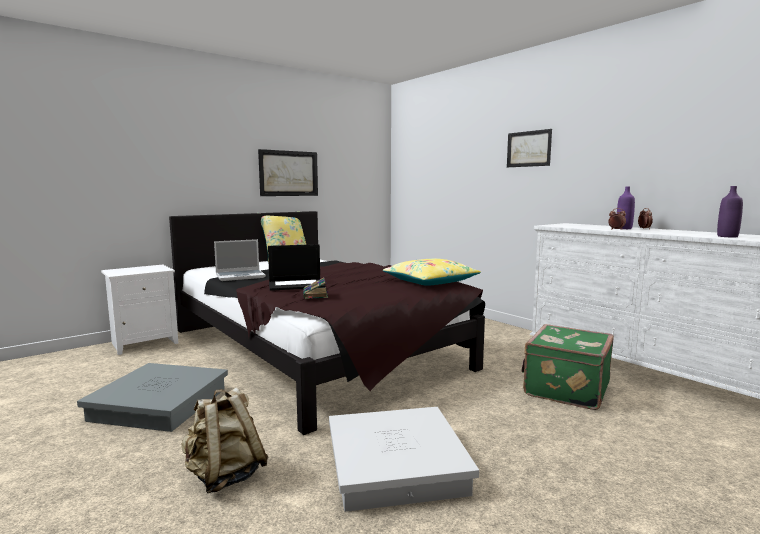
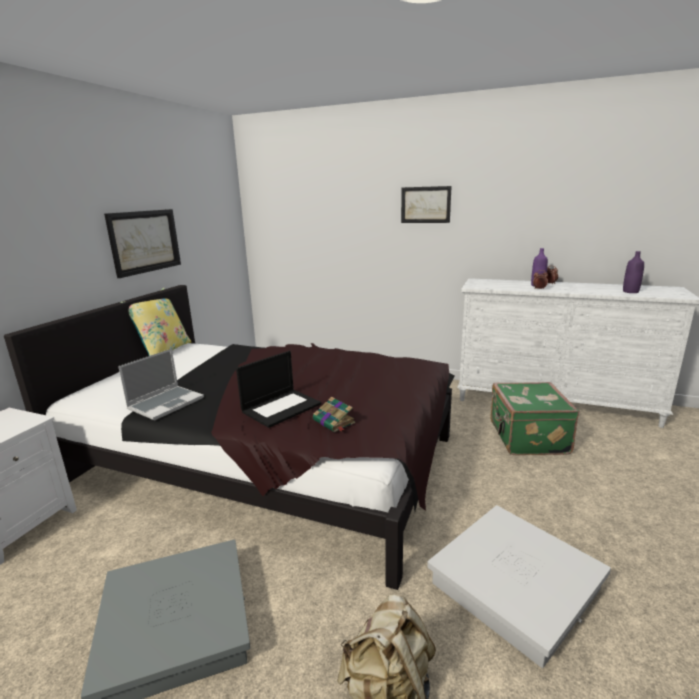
camera: 30 degrees left, 10 degrees up
yellow pillow [382,258,481,286] -> none

